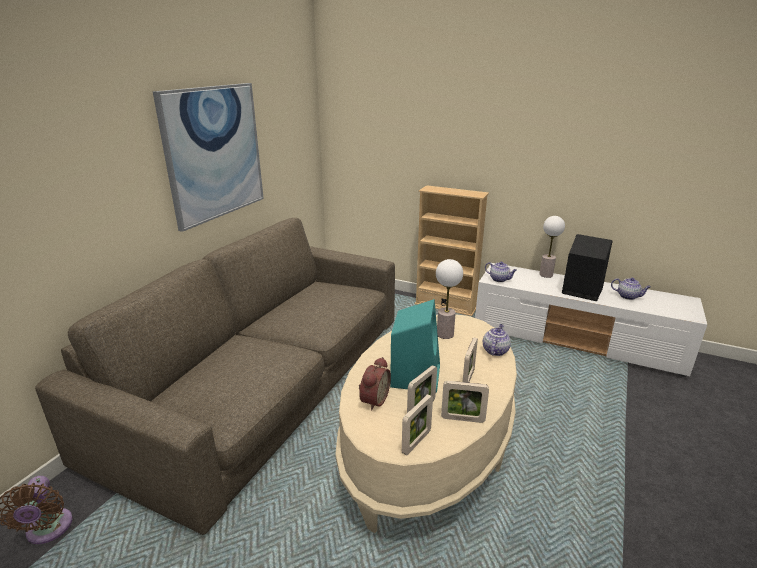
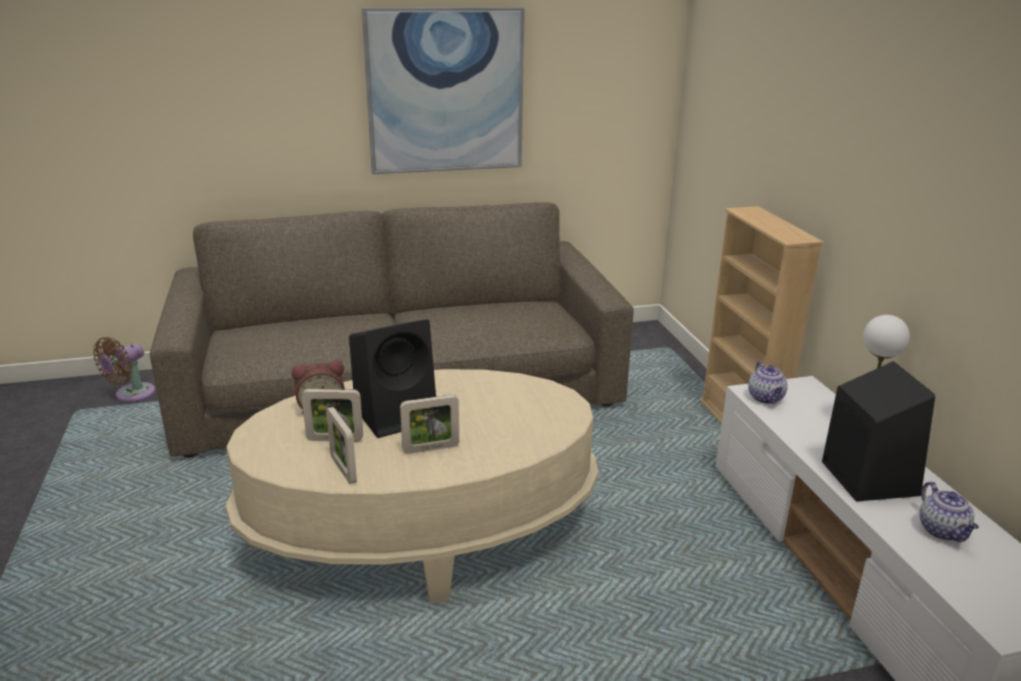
camera: 50 degrees right, 0 degrees up
turquoise speaker [390,299,440,393] -> black speaker [349,319,436,438]
picture frame [402,394,433,455] -> none
table lamp [436,259,463,339] -> none
teapot [483,324,511,356] -> none

